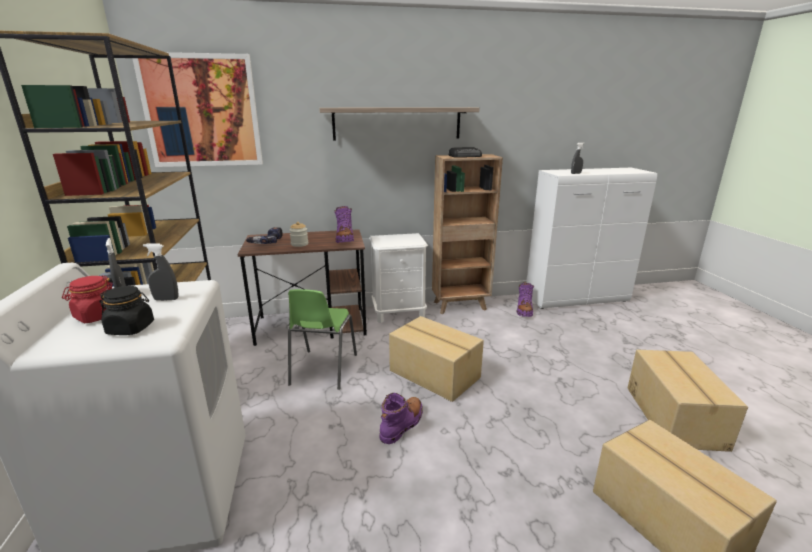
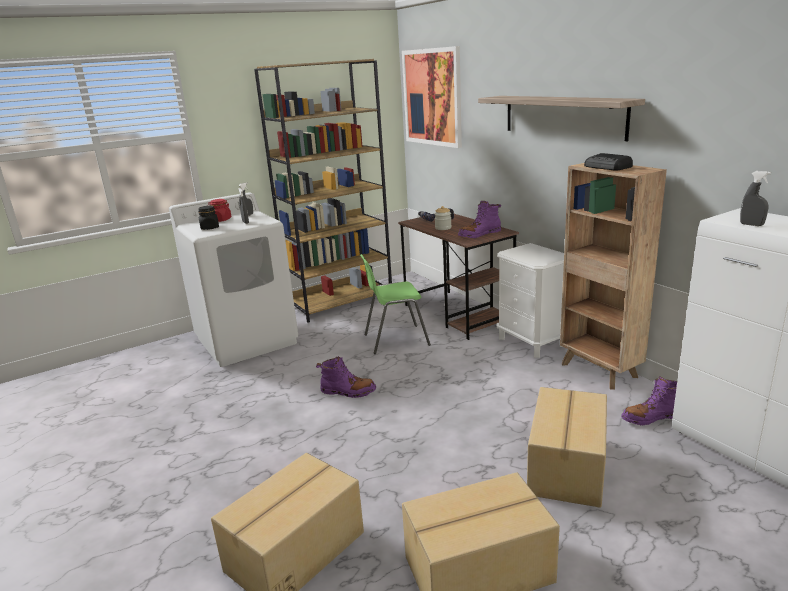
camera: 70 degrees right, 0 degrees up
cardboard box [389,316,484,402] -> cardboard box moved to [527,387,607,508]

